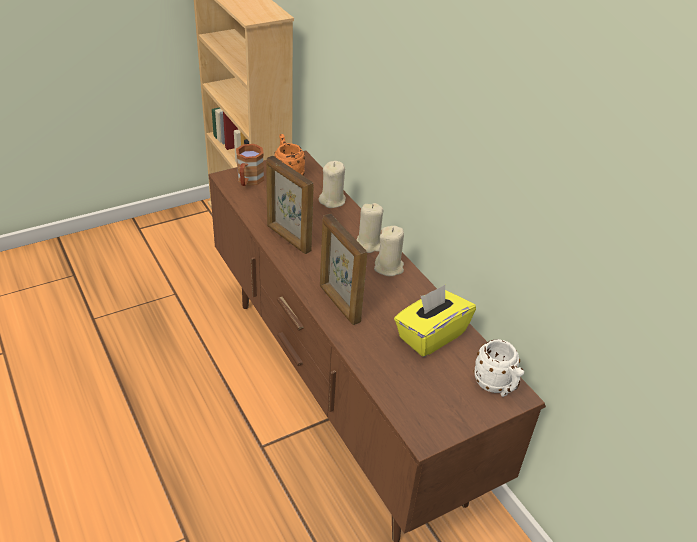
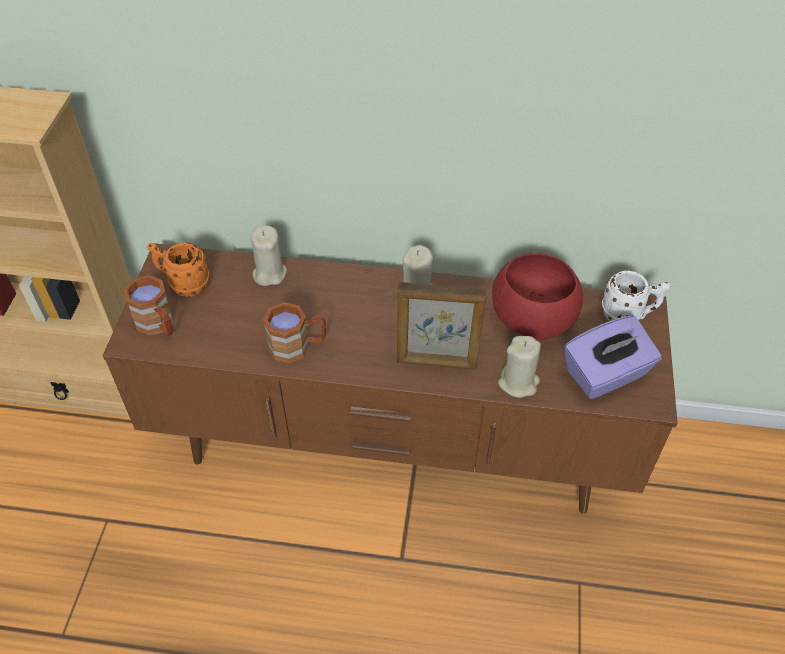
camera: 50 degrees left, 10 degrees up
picture frame [266,156,314,254] -> brown mug [263,302,326,364]
beige candle [357,203,383,253] -> beige candle moved to [498,336,541,398]
yellow tissue box [394,285,476,357] -> red bowl [492,253,583,339]
none -> purple tissue box [564,316,662,399]

